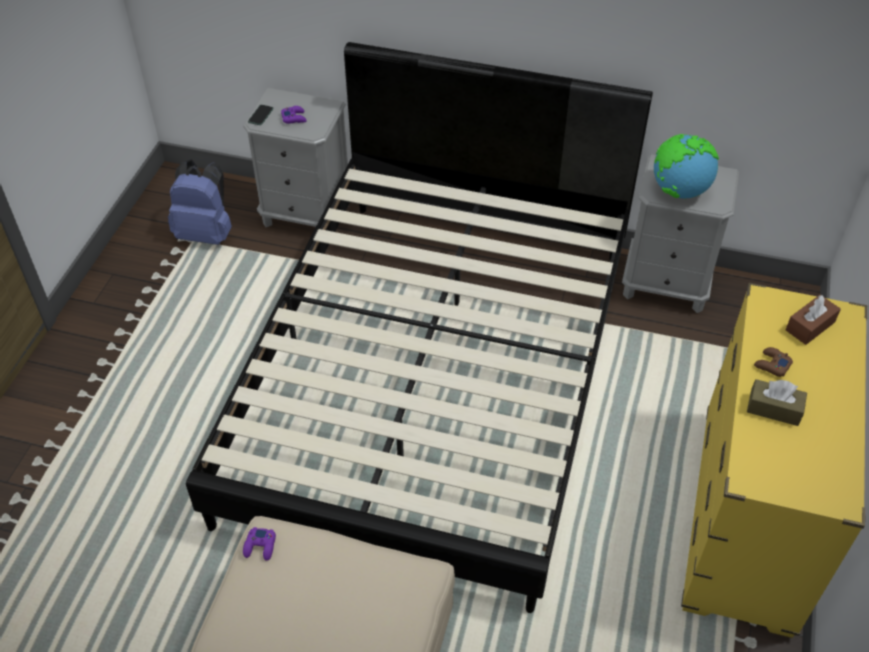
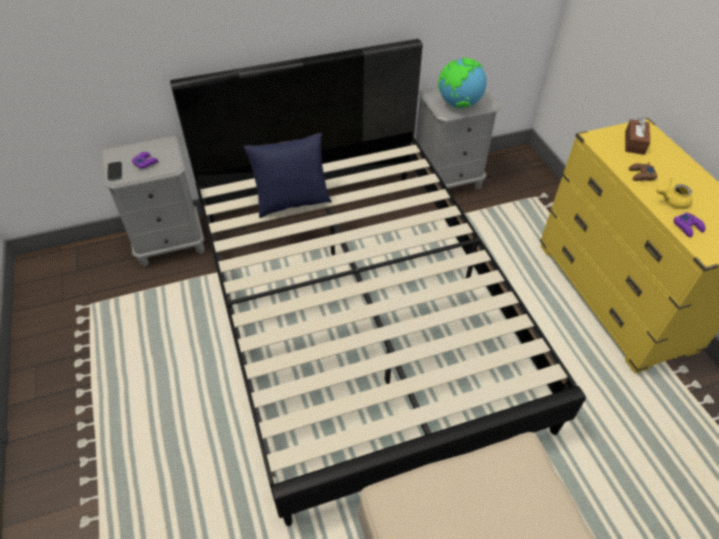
camera: 35 degrees left, 0 degrees up
blue backpack [168,159,232,245] -> none
purple game controller [243,527,276,561] -> purple game controller moved to [673,212,706,237]
brown tissue box [747,379,807,426] -> yellow teapot [656,178,693,209]
none -> blue pillow [243,133,332,218]

